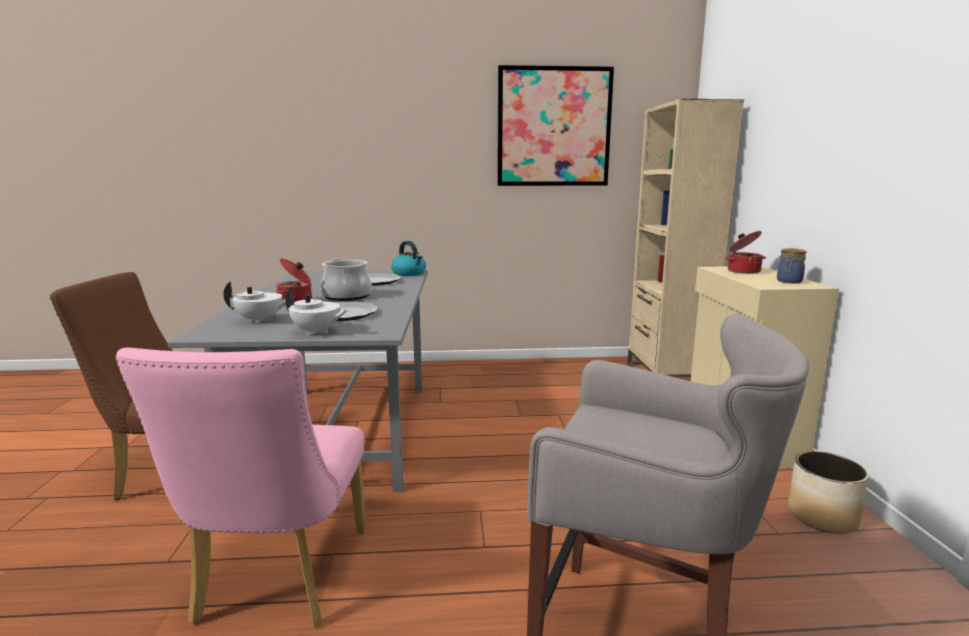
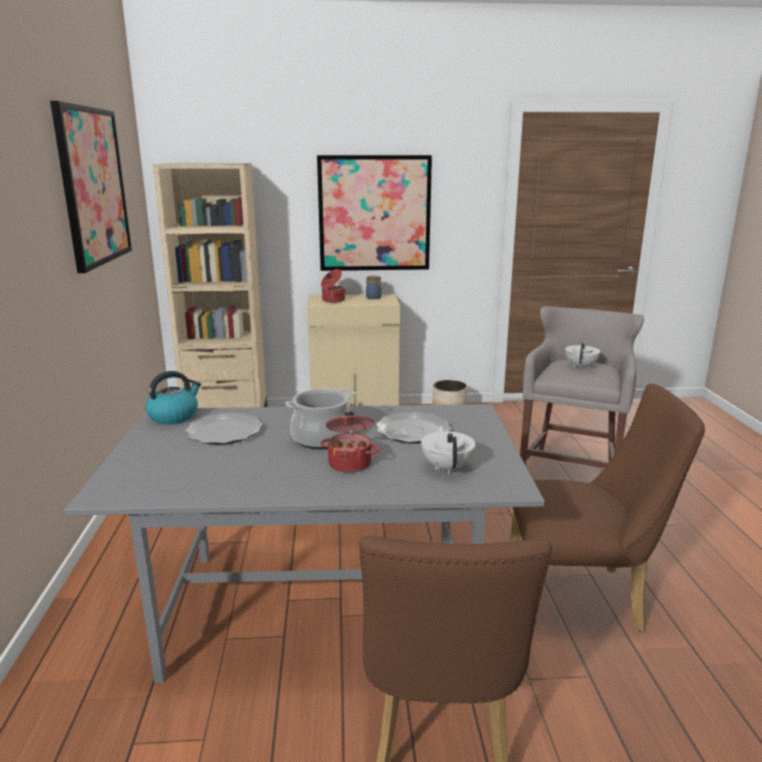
camera: 90 degrees left, 5 degrees up
pink chair [116,347,366,627] -> brown chair [510,383,705,632]
white teapot [285,288,348,336] -> white teapot moved to [565,343,601,369]
none -> picture [317,155,432,271]

